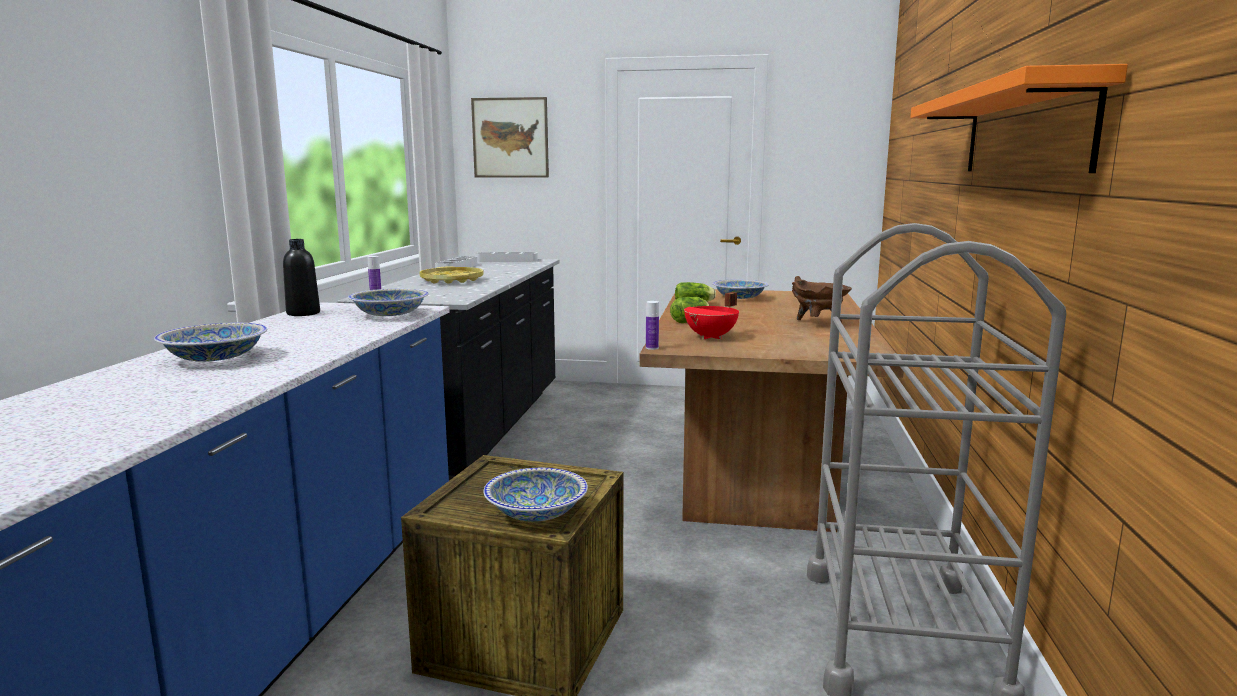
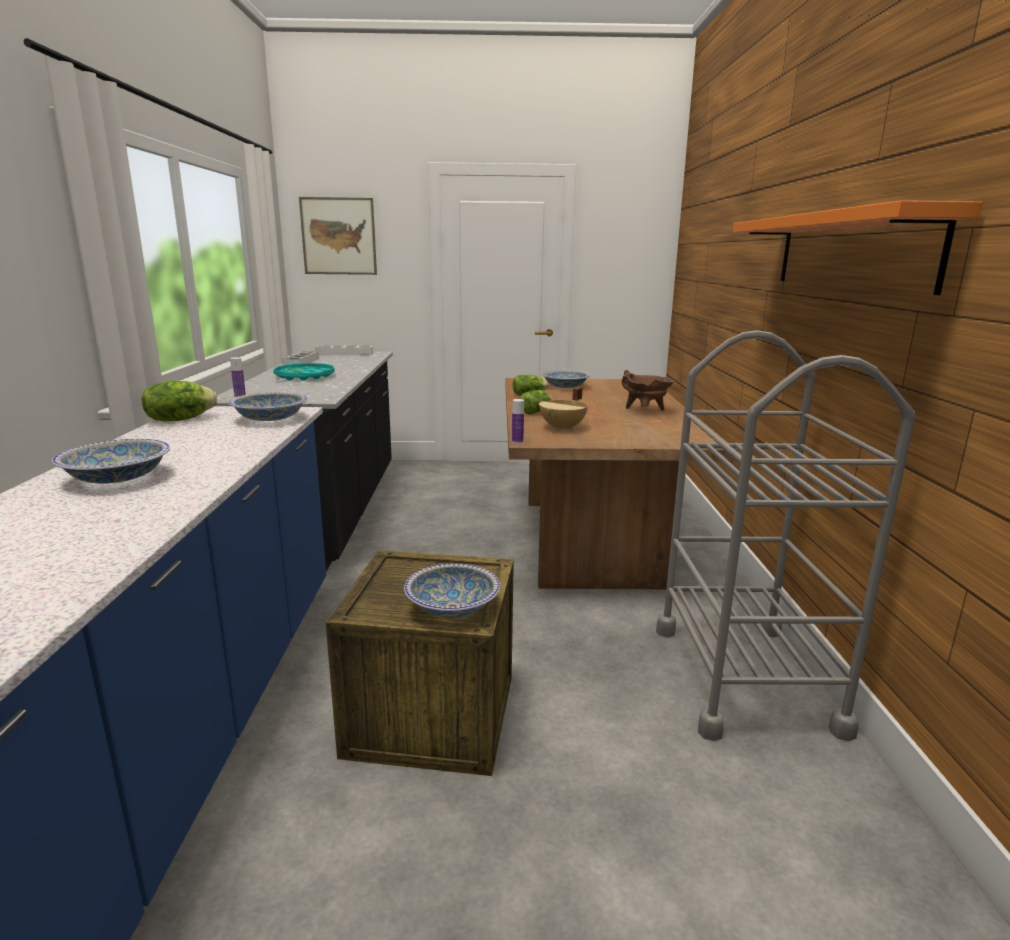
camera: 10 degrees left, 5 degrees up
black bottle [283,239,320,316] -> lettuce [142,381,217,421]
yellow tray [419,266,484,284] -> turquoise tray [273,363,335,381]
red cooking pot [684,292,739,339] -> beige cooking pot [539,387,588,431]

